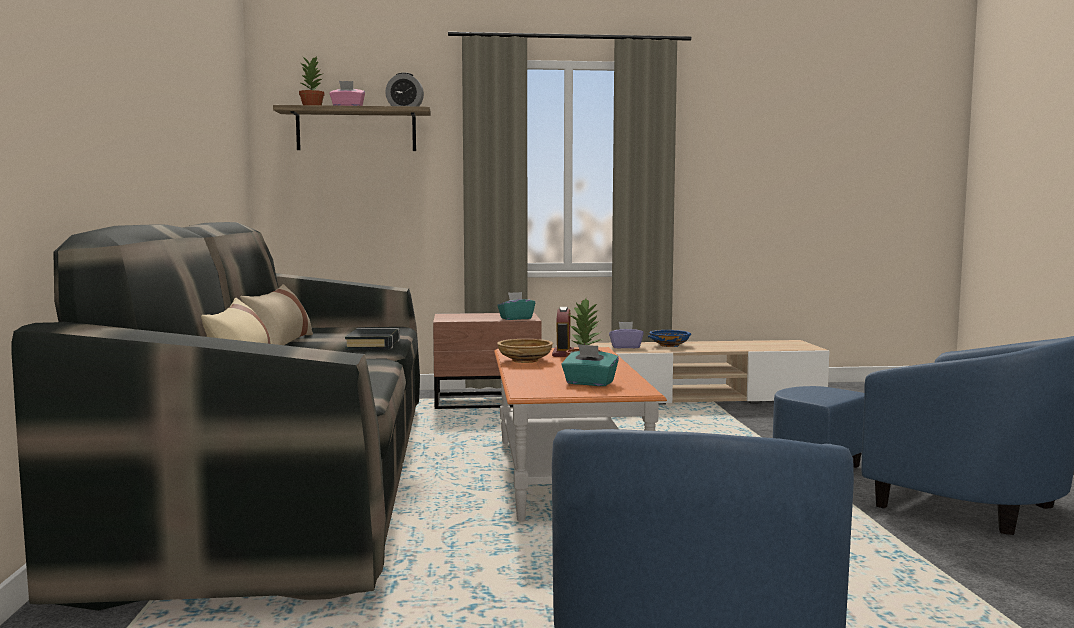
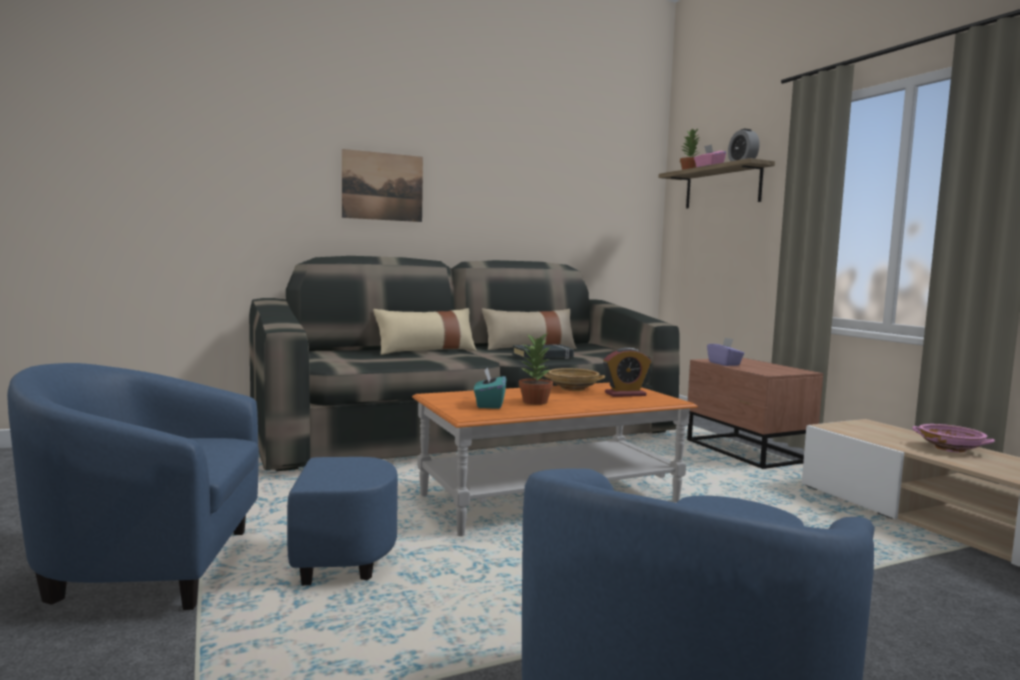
camera: 70 degrees right, 0 degrees up
turquoise tissue box [497,292,535,320] -> none
purple tissue box [609,322,644,348] -> purple tissue box moved to [707,338,745,366]
blue bowl [648,330,691,347] -> pink bowl [912,424,995,453]
none -> picture [342,149,423,222]

